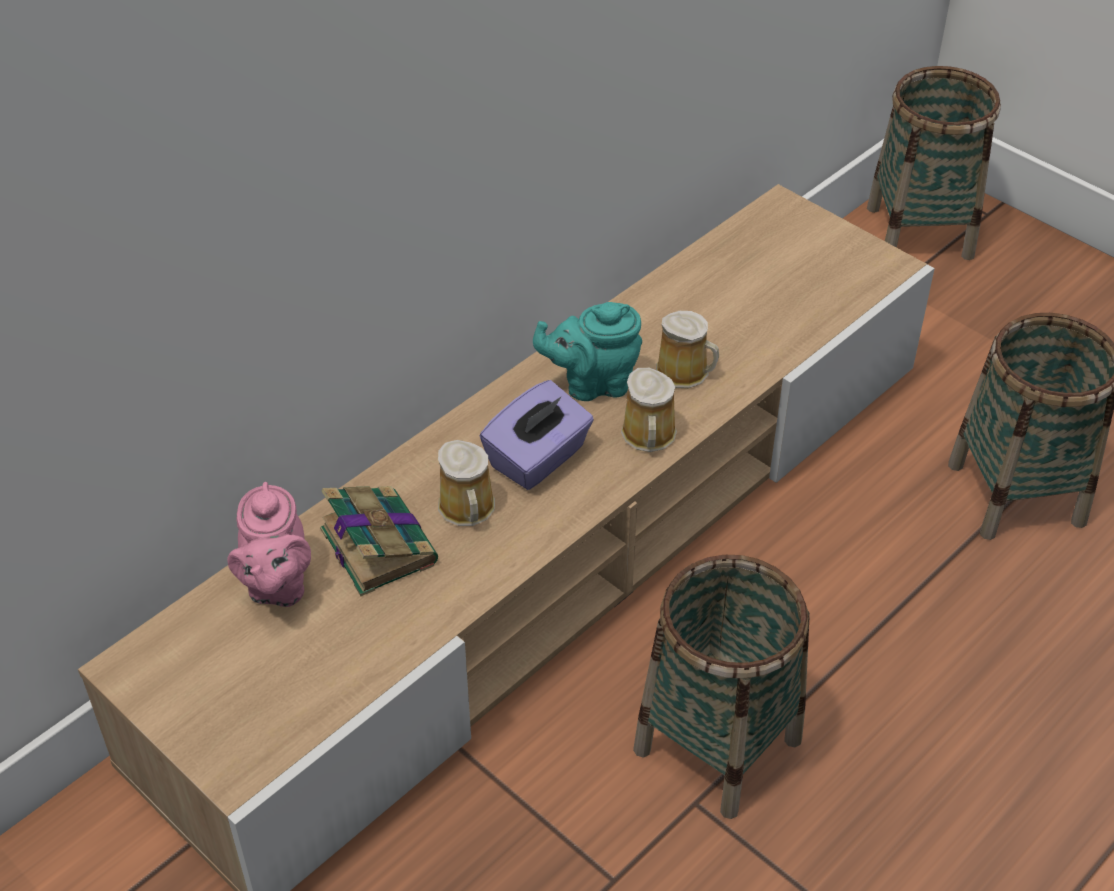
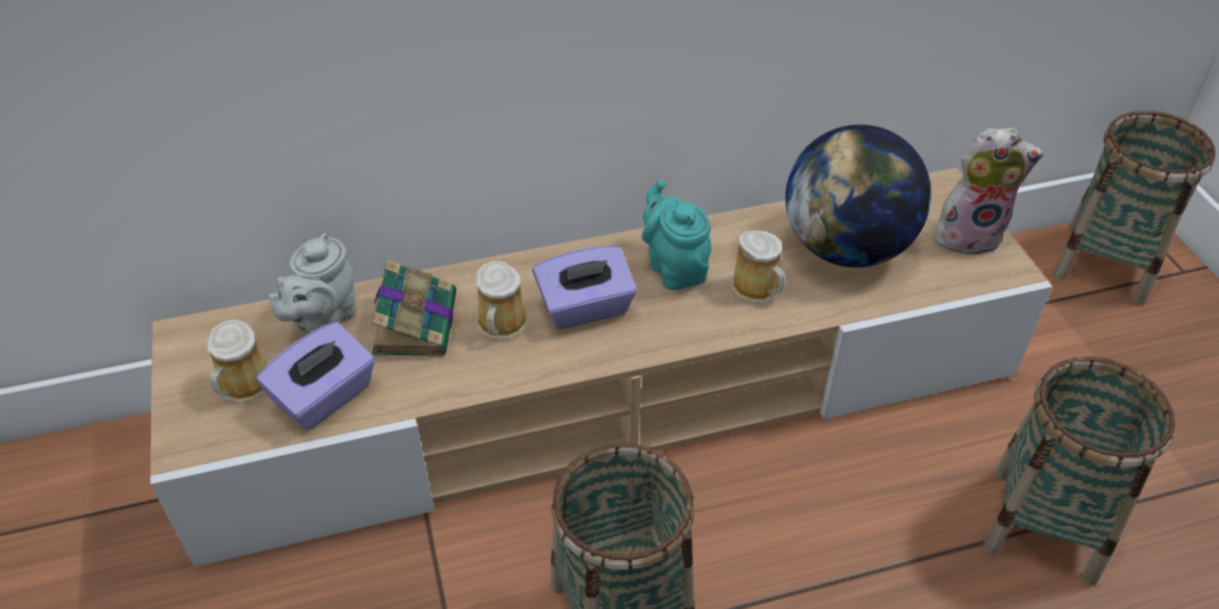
camera: 30 degrees right, 0 degrees up
pink teapot [227,482,311,607] -> grey teapot [268,233,356,334]
turquoise teapot [533,302,642,401] -> turquoise teapot turned 45 degrees clockwise [642,180,711,290]
mug [621,368,677,452] -> mug moved to [208,319,267,402]
none -> purple tissue box [256,322,375,430]
none -> globe [785,125,931,268]
none -> plush toy [935,128,1044,256]

